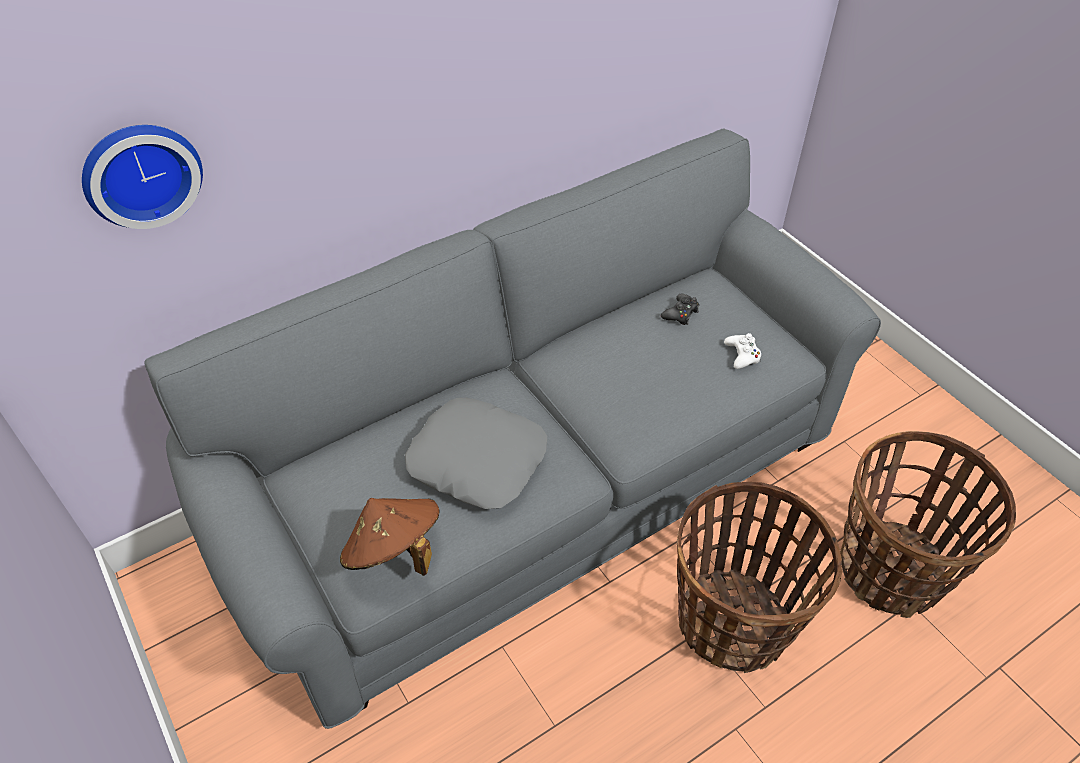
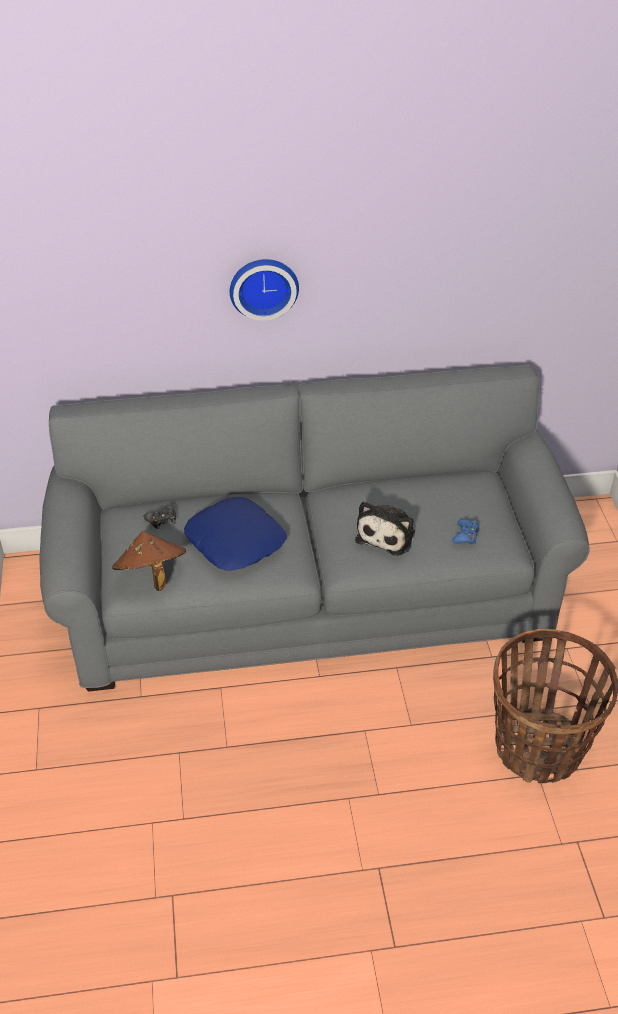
camera: 25 degrees right, 5 degrees down
wall clock [82,125,203,229] -> wall clock moved to [230,259,299,321]
grey pillow [405,398,547,509] -> blue pillow [184,497,287,571]
black game controller [661,294,699,325] -> black game controller moved to [143,505,176,529]
basket [677,482,842,673] -> none
white game controller [724,333,761,369] -> blue game controller [452,519,479,544]
none -> plush toy [355,501,415,556]

